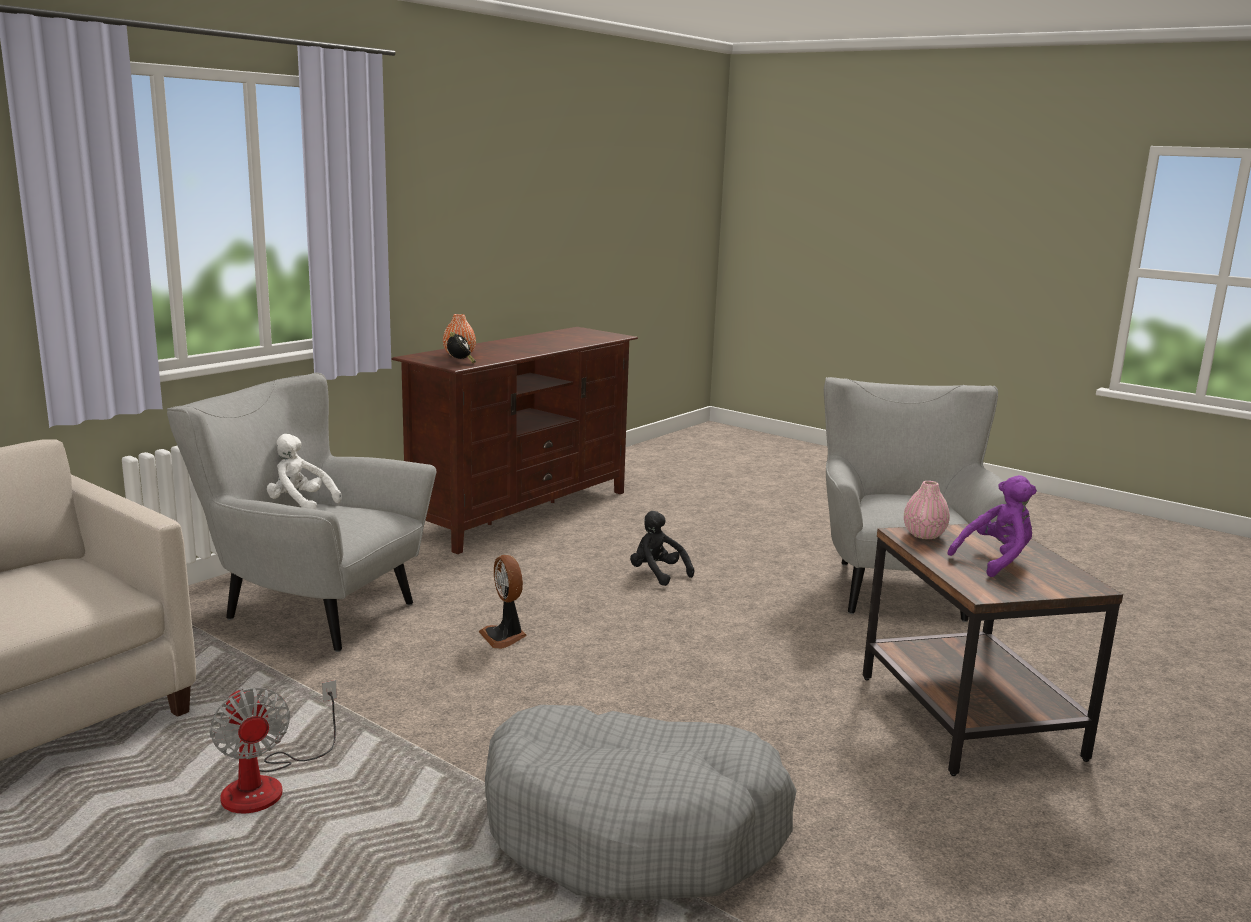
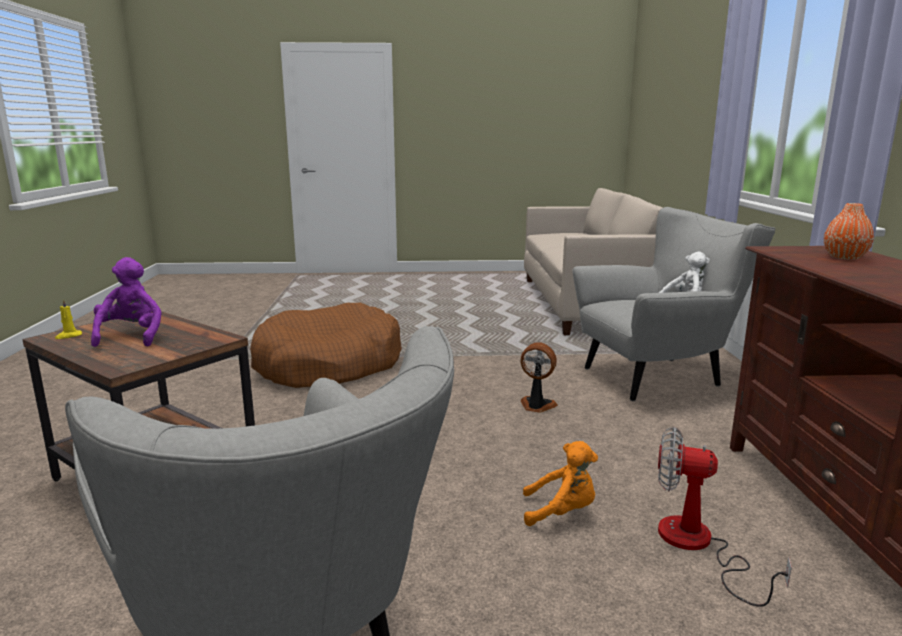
camera: 140 degrees right, 0 degrees up
fan [210,680,337,813] -> fan moved to [658,427,792,607]
alarm clock [447,332,476,364] -> none
grey dog bed [485,705,797,900] -> brown dog bed [250,303,402,388]
black plush toy [630,511,694,586] -> orange plush toy [523,441,598,526]
pink vase [904,481,950,539] -> none
purple plush toy [947,475,1037,577] -> purple plush toy turned 150 degrees clockwise [91,257,162,347]
none -> yellow candle [55,299,82,339]

